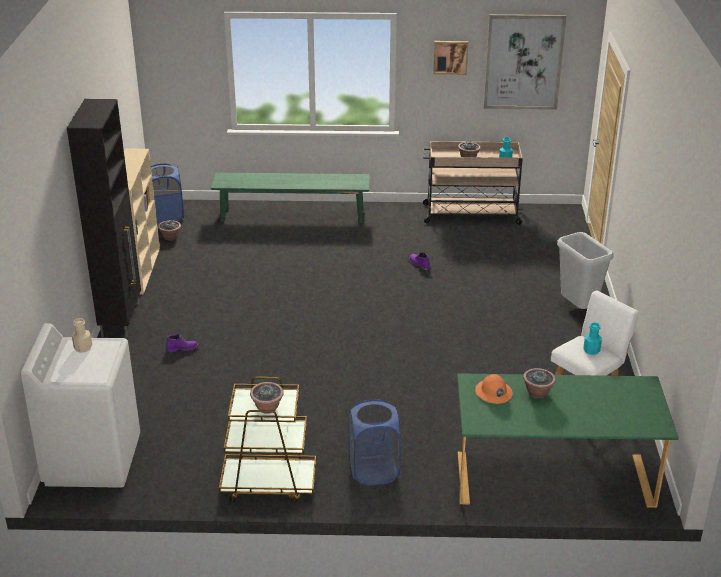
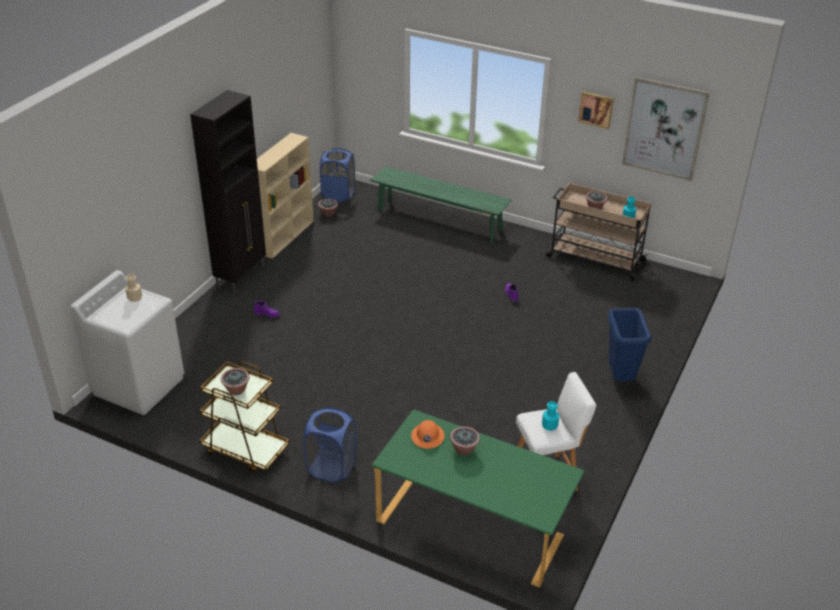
camera: 25 degrees right, 5 degrees up
grey trash can [557,232,614,309] -> blue trash can [608,308,652,381]

